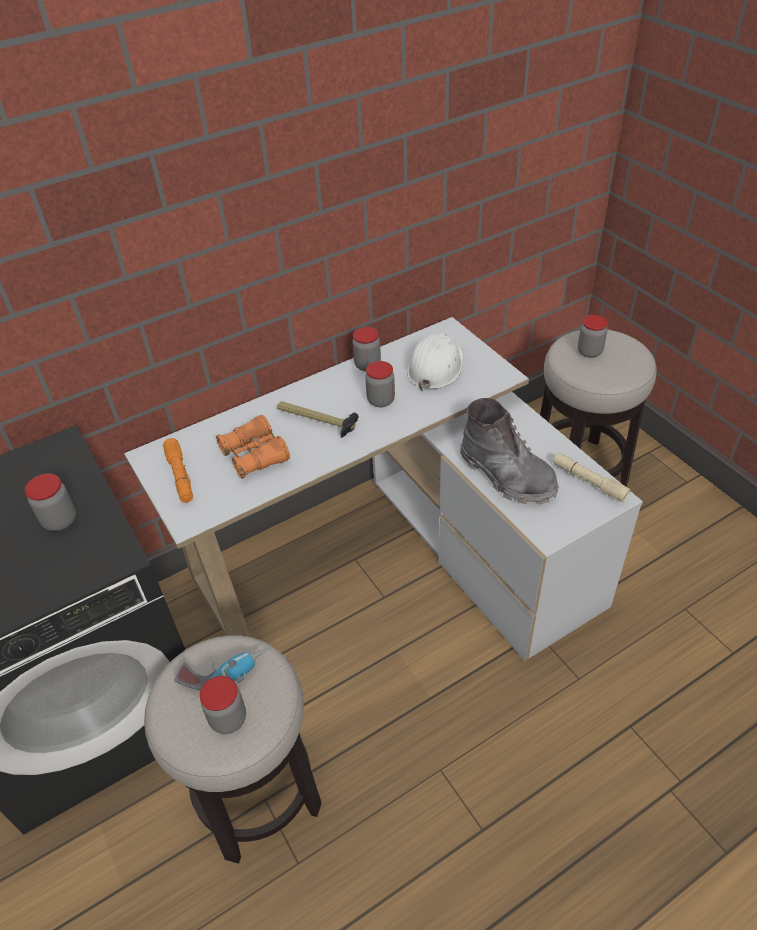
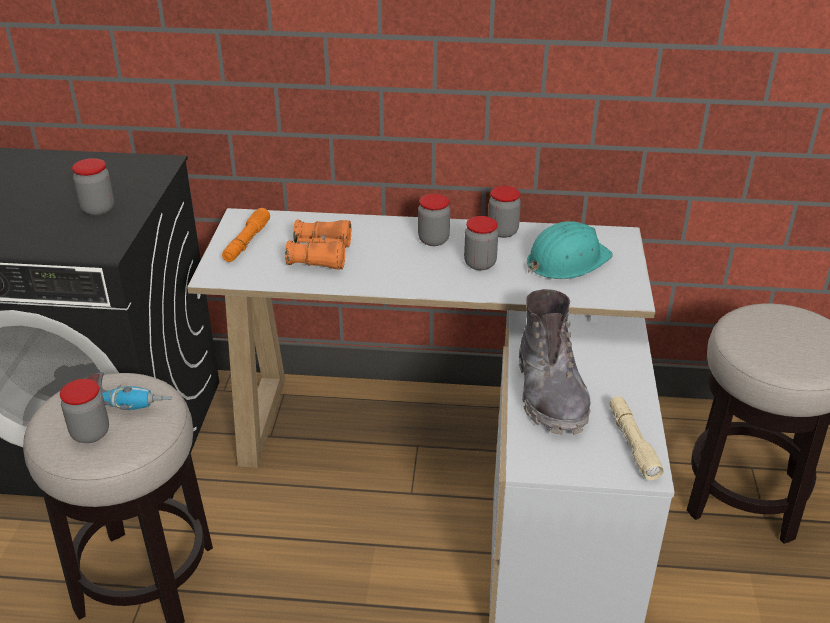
camera: 35 degrees right, 10 degrees down
hammer [277,401,359,438] -> none
white hard hat [407,333,463,391] -> turquoise hard hat [527,221,613,279]
jar [578,315,608,358] -> jar moved to [418,194,450,246]

